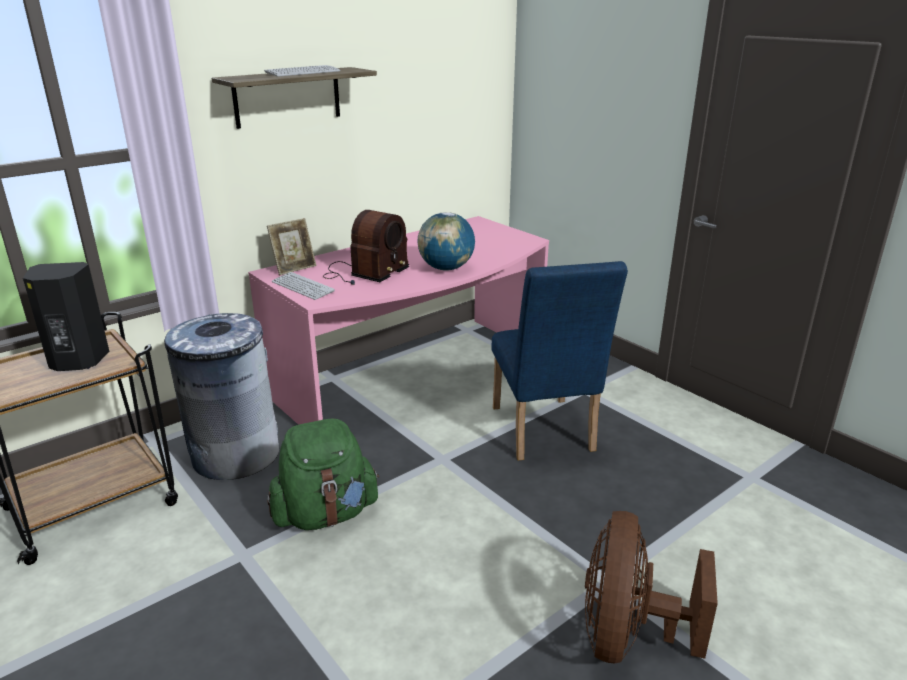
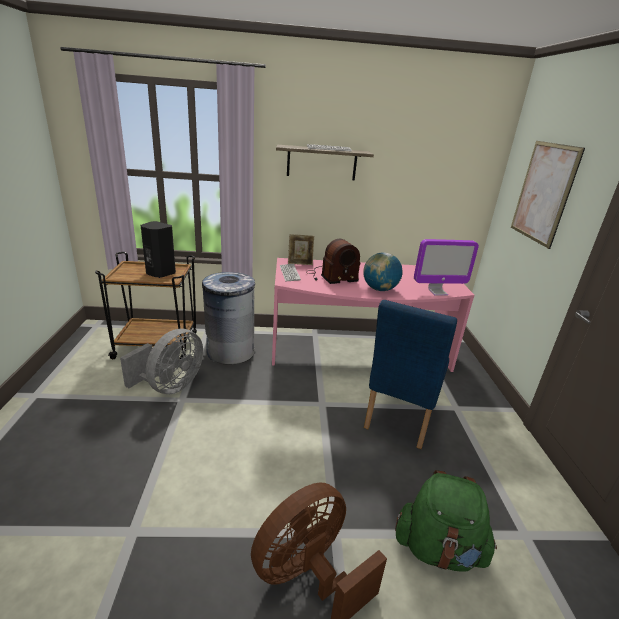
camera: 35 degrees right, 0 degrees up
green backpack [267,418,379,530] -> green backpack moved to [395,470,497,572]
none -> grey fan [120,329,203,394]
none -> monitor [414,239,479,296]
none -> picture [511,141,585,249]

